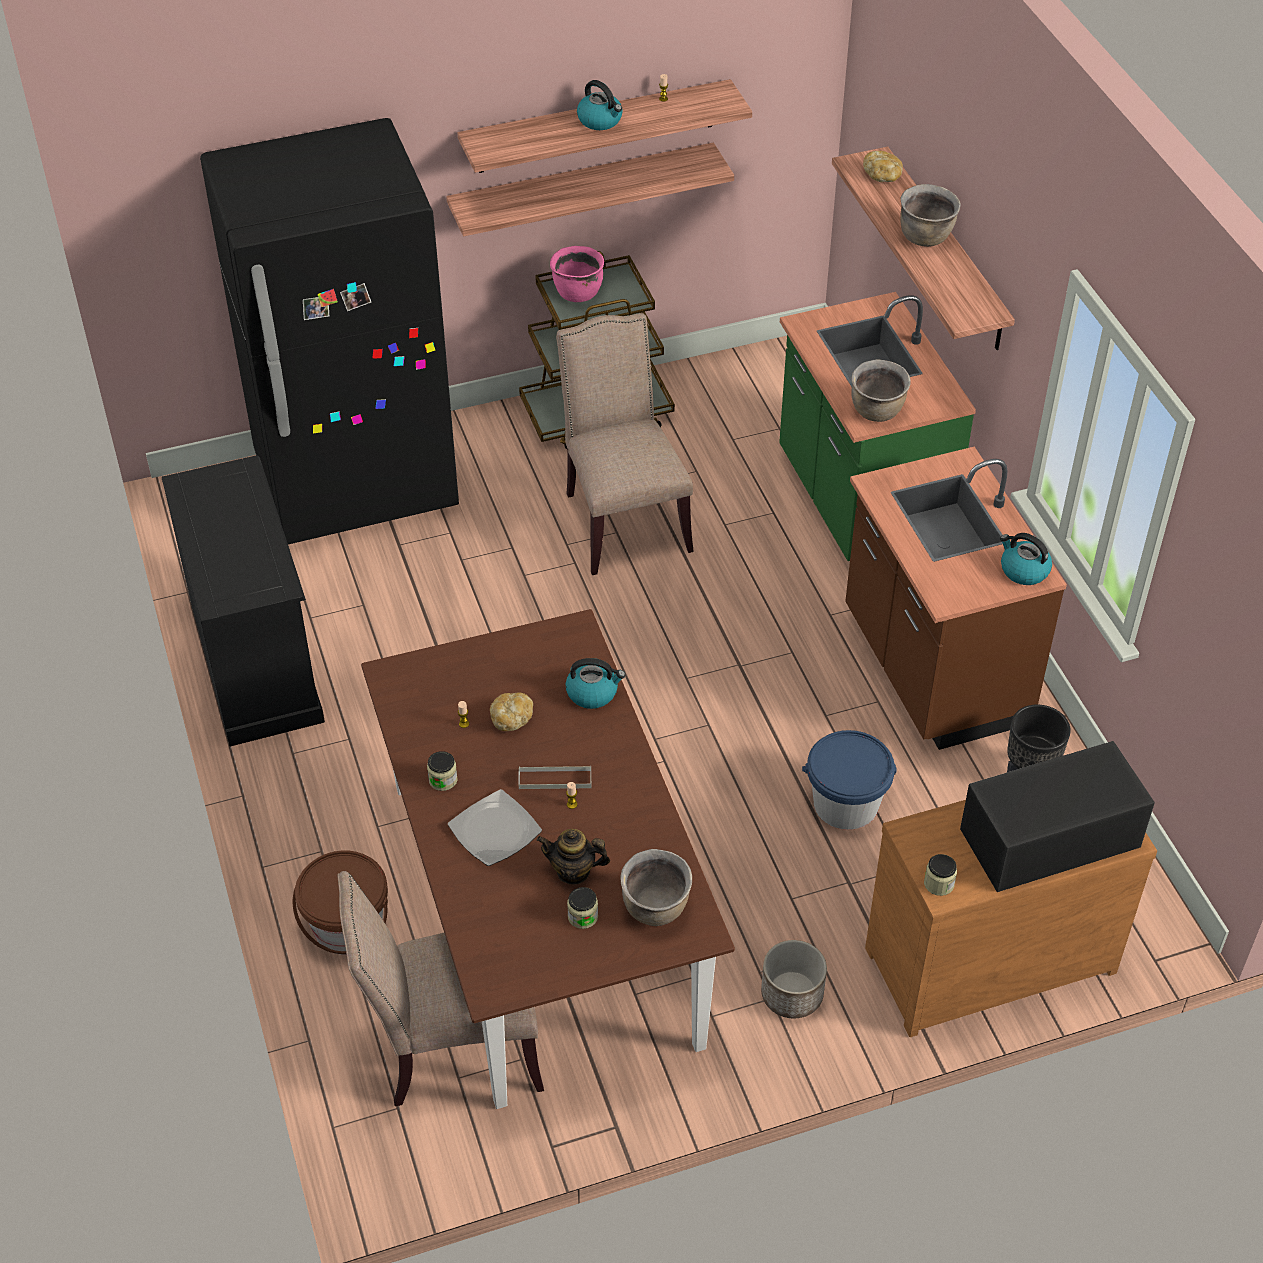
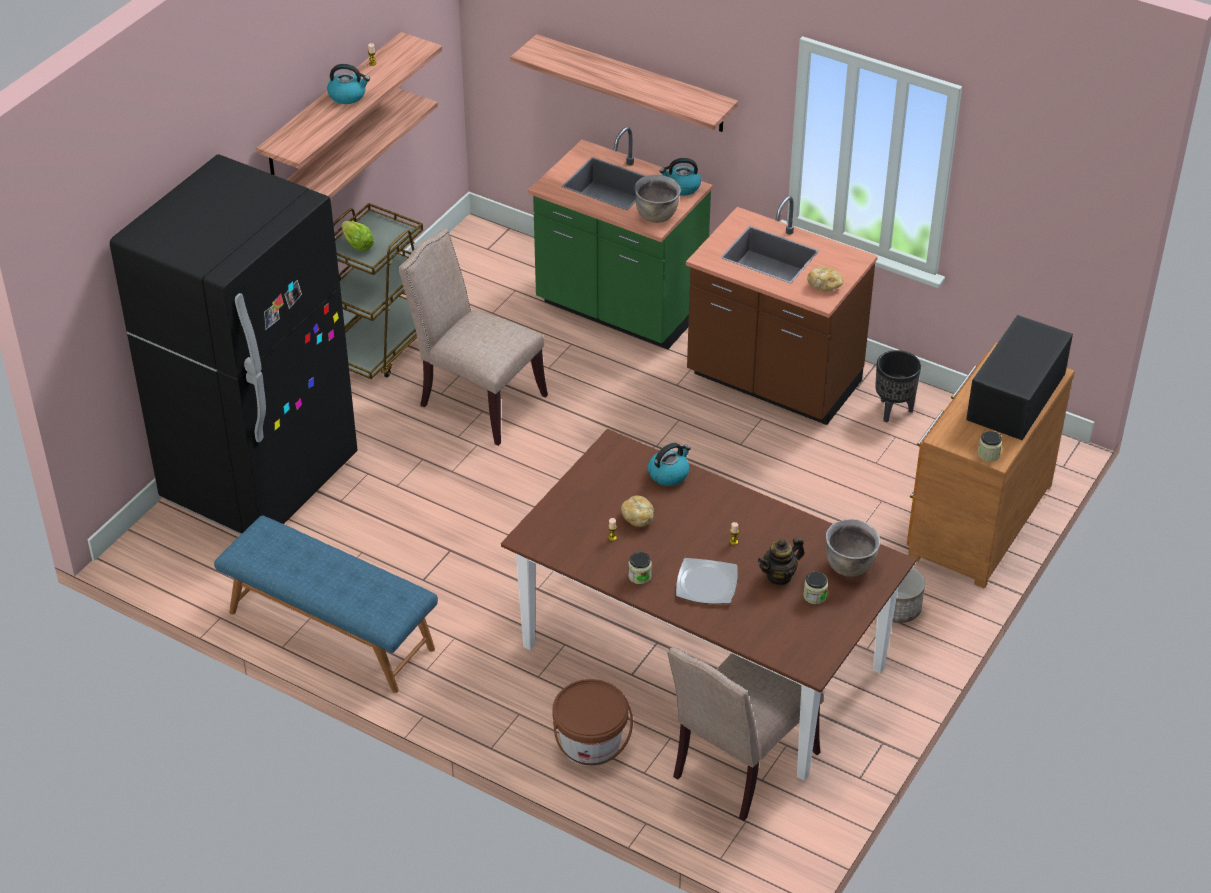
camera: 40 degrees left, 5 degrees down
black dresser [162,455,325,747] -> blue bench [214,515,438,693]
grey tray [519,766,591,789] -> none
pink cooking pot [550,246,604,302] -> lettuce [341,221,374,251]
blue bucket [802,730,896,830] -> none
bread [863,151,903,182] -> bread moved to [807,266,843,291]
brown cooking pot [900,184,961,247] -> none
kettle [1000,533,1052,585] -> kettle moved to [660,158,701,196]

